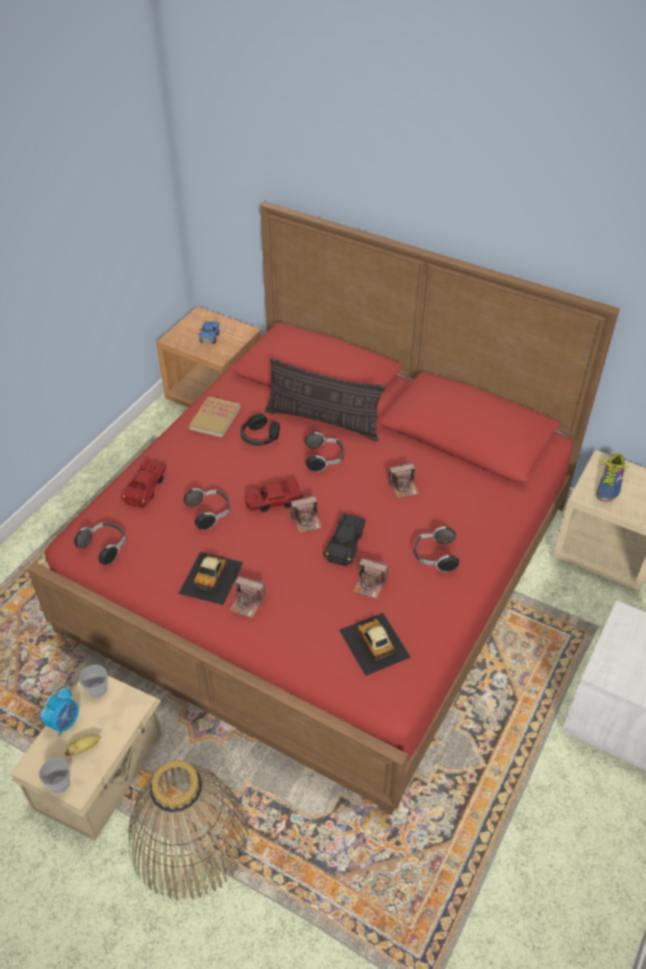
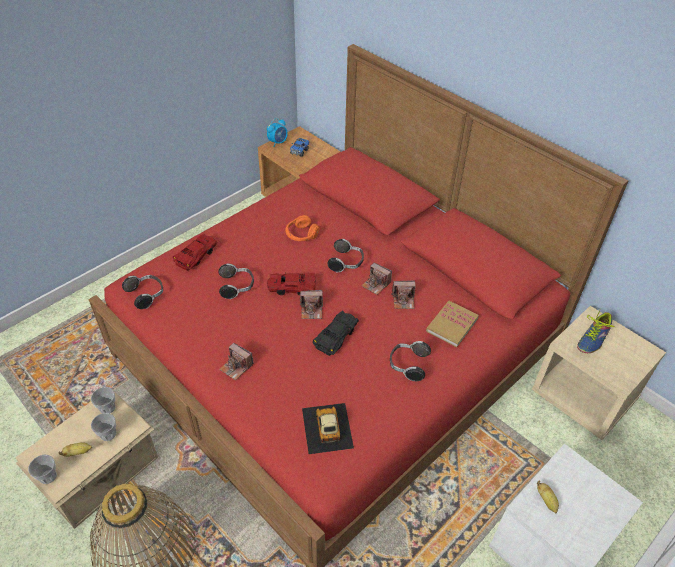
camera: 15 degrees right, 0 degrees up
alarm clock [40,687,79,737] -> alarm clock moved to [267,118,288,147]
toy car [178,552,243,605] -> none
book [189,396,241,438] -> book moved to [426,301,479,347]
black headphones [240,414,280,446] -> orange headphones [285,215,320,241]
pillow [265,358,386,441] -> none
camera [353,558,388,599] -> camera moved to [361,263,392,295]
none -> cup [91,413,116,441]
none -> banana [537,481,559,513]

